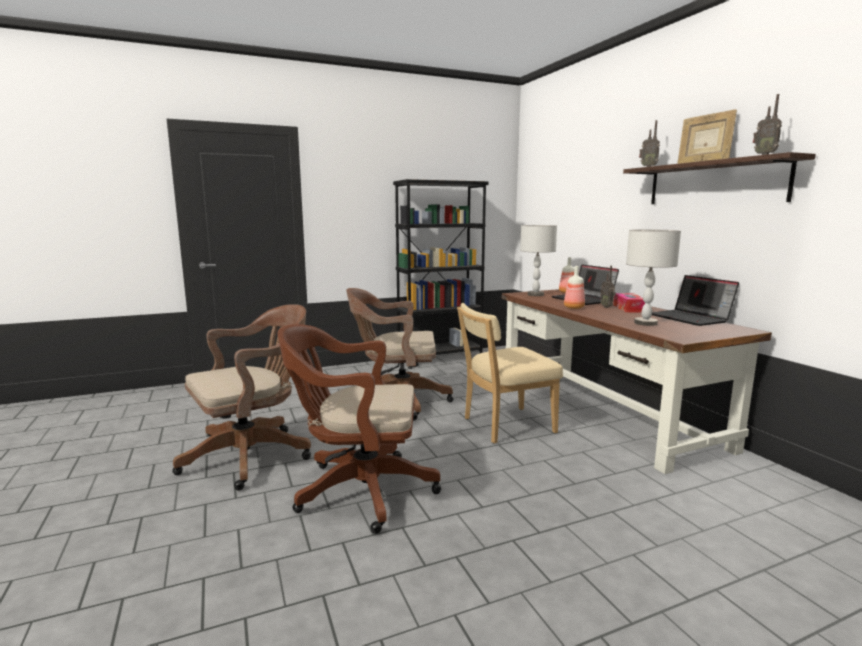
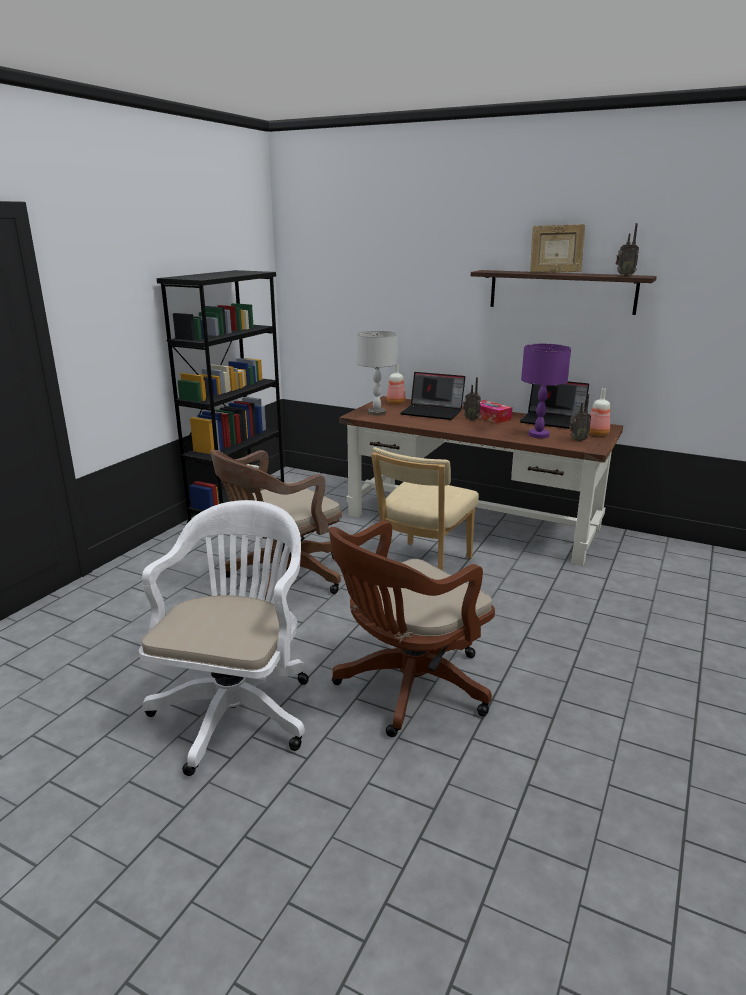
camera: 40 degrees left, 10 degrees up
brown office chair [173,304,311,490] -> white office chair [139,500,309,776]
bottle [564,266,585,309] -> bottle moved to [589,388,610,436]
grey table lamp [626,229,681,326] -> purple table lamp [521,344,571,438]
radio [639,120,660,167] -> radio moved to [569,394,591,442]

